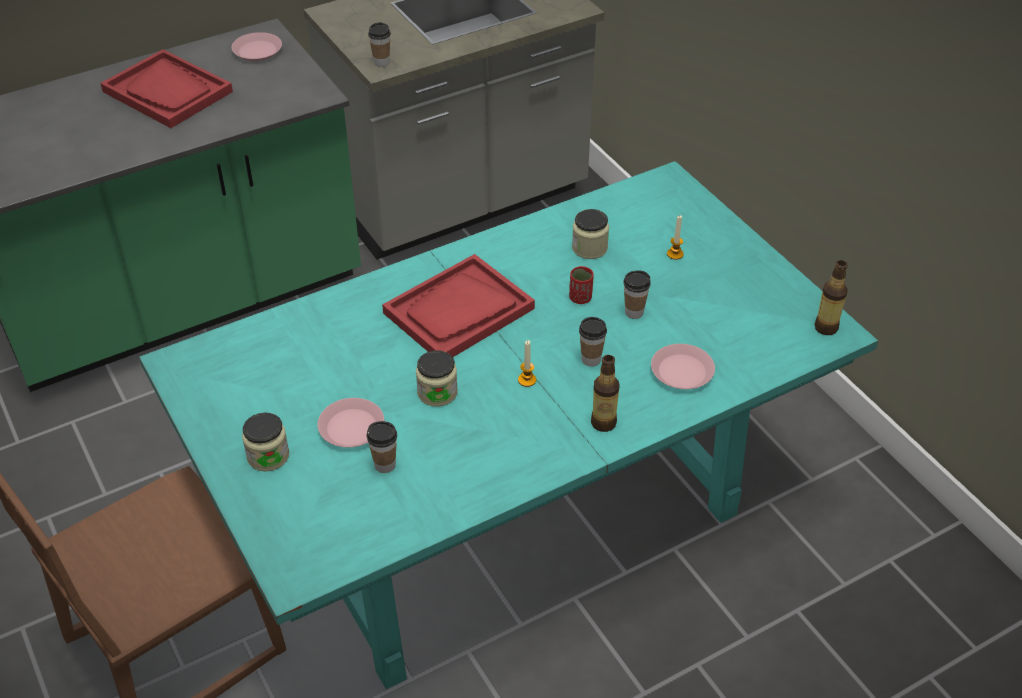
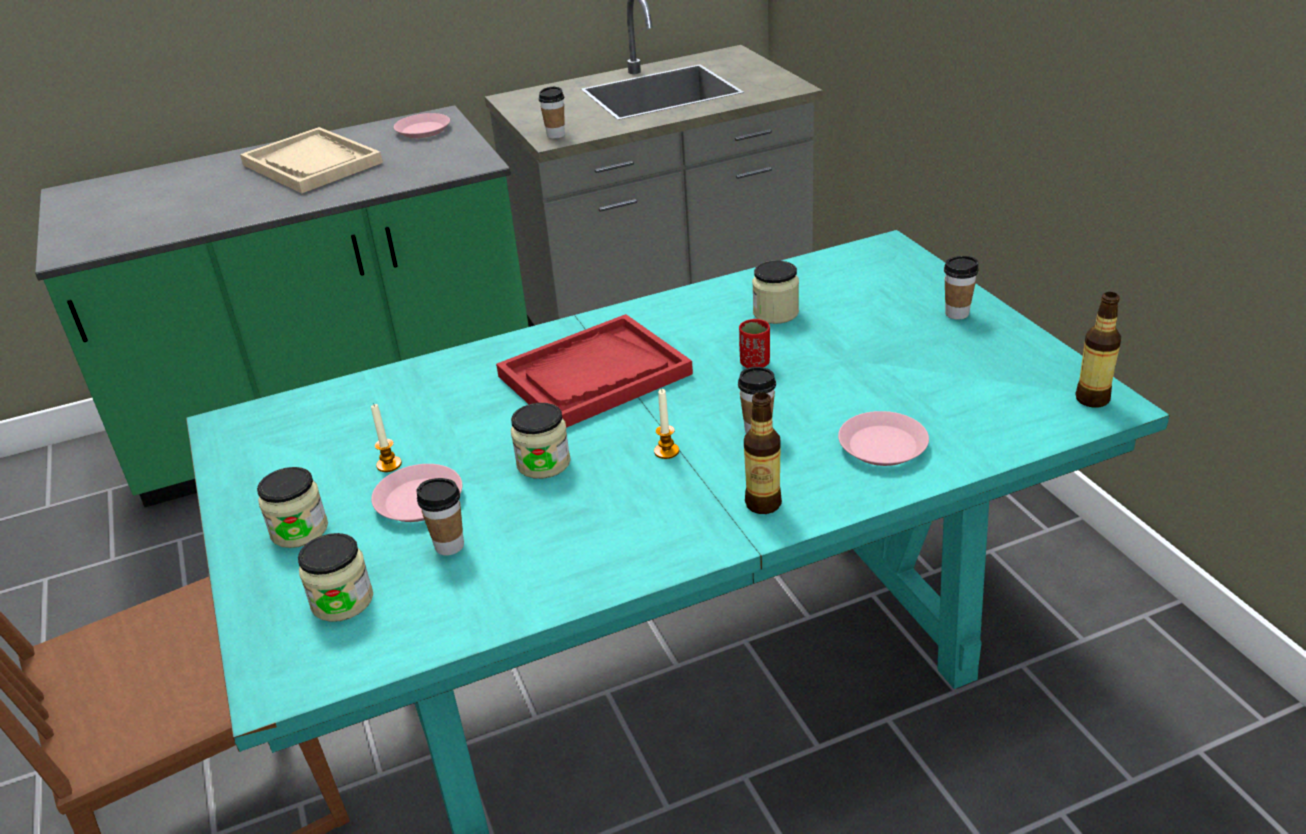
camera: 10 degrees right, 10 degrees down
red tray [100,49,233,128] -> beige tray [240,127,383,193]
cup [623,270,651,319] -> cup moved to [944,256,979,320]
candle [667,215,684,260] -> candle moved to [371,403,402,472]
none -> jar [298,533,373,622]

